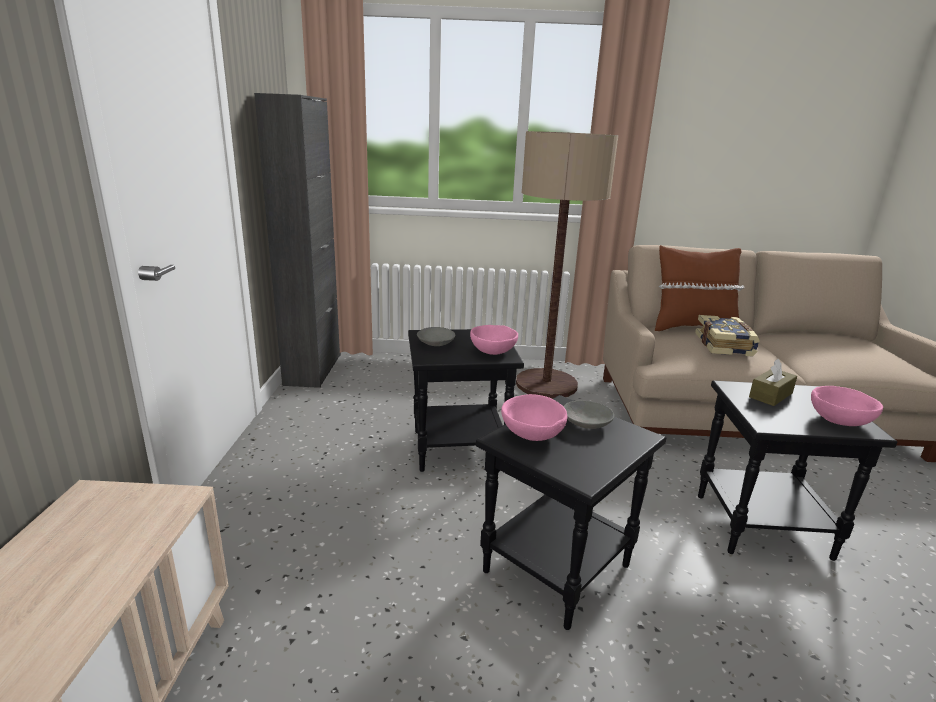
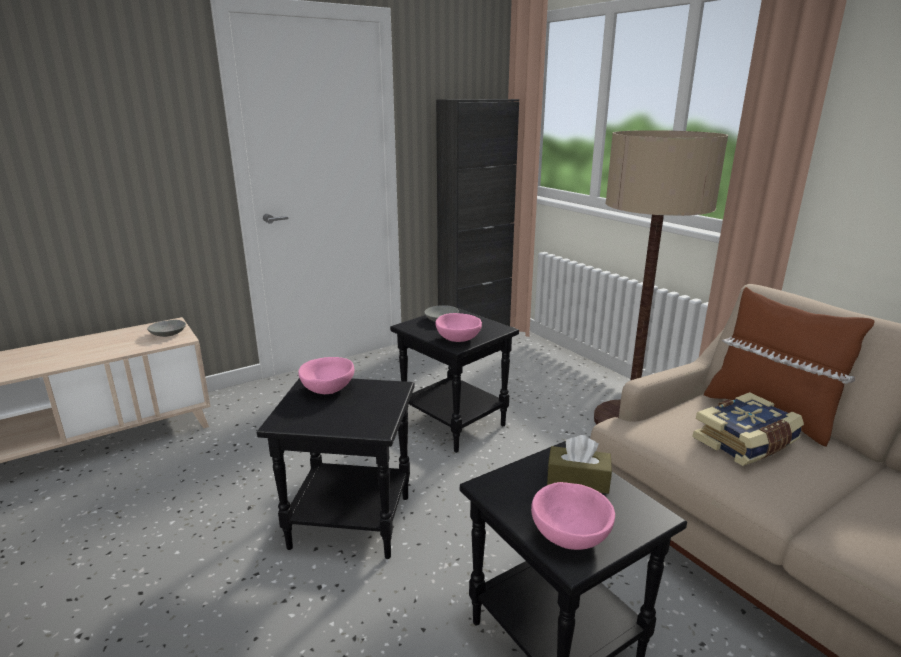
camera: 55 degrees right, 0 degrees up
grey bowl [563,401,614,429] -> grey bowl moved to [147,320,186,337]

